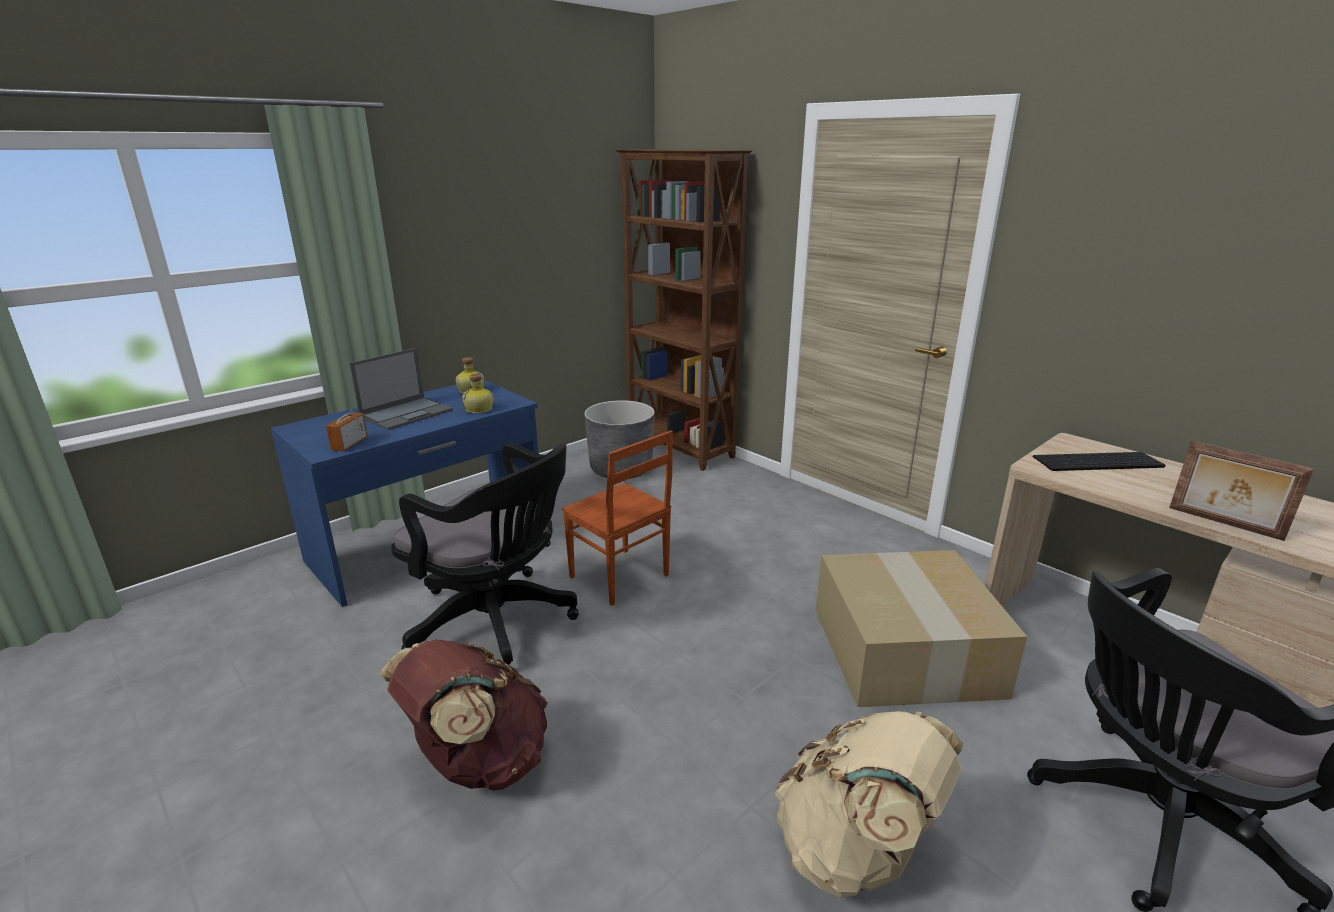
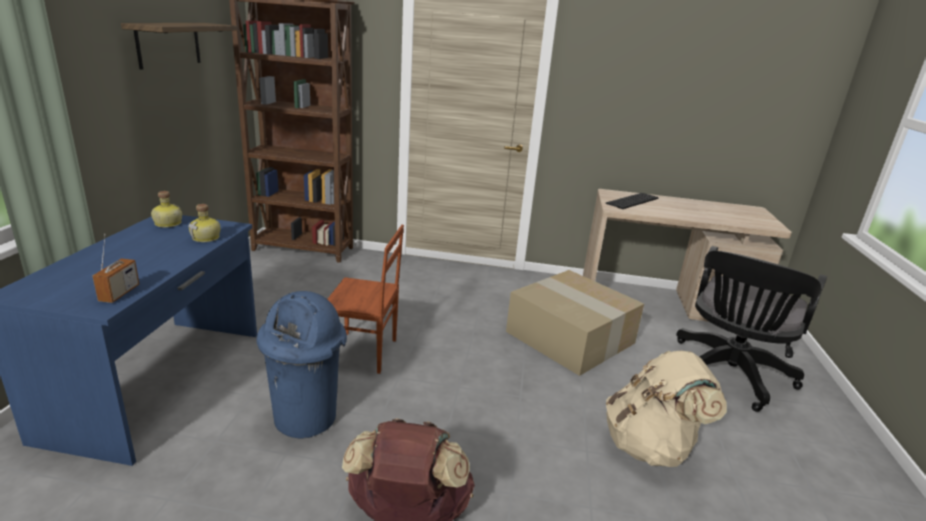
camera: 40 degrees left, 0 degrees up
radio [326,393,368,451] -> radio turned 150 degrees counterclockwise [93,234,139,303]
laptop [349,348,453,430] -> none
black office chair [391,443,579,665] -> blue trash can [257,291,347,439]
grey planter [584,400,655,479] -> none
picture frame [1169,440,1314,541] -> none
none -> shelf [121,23,237,70]

